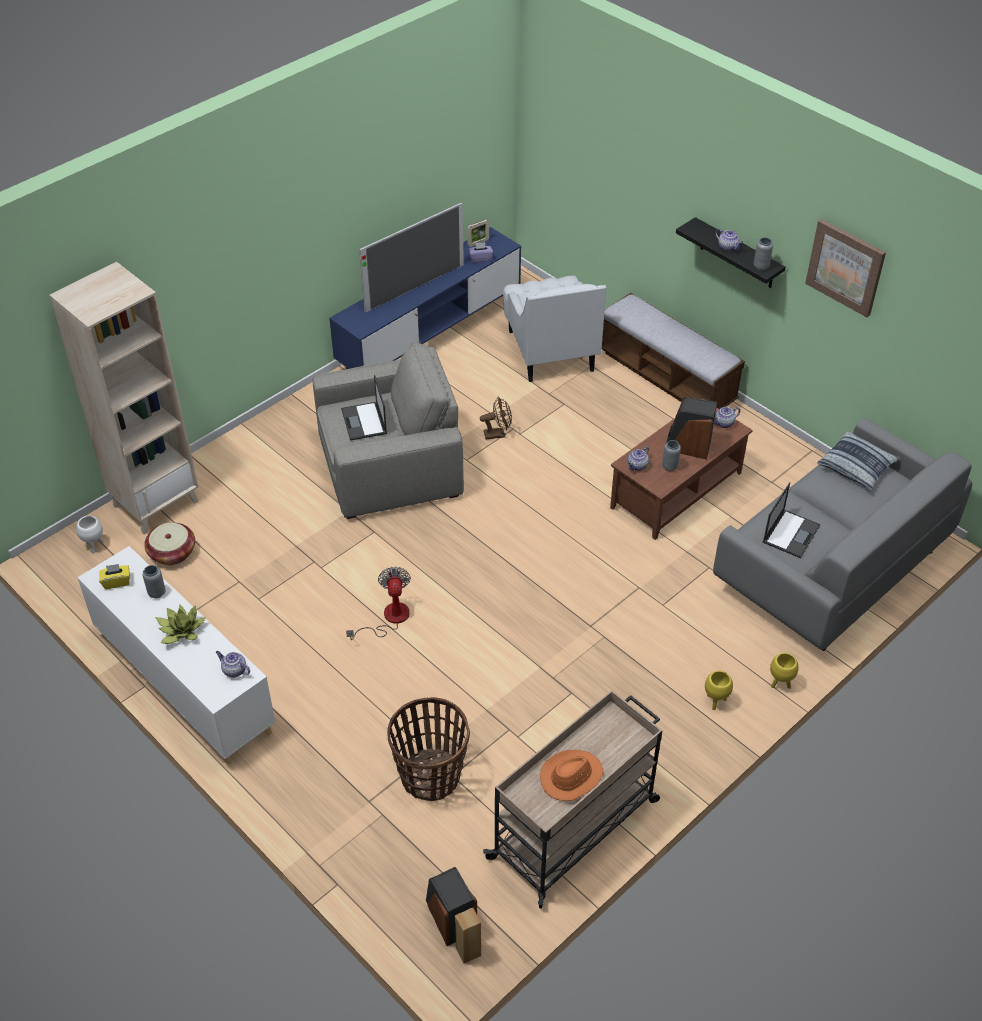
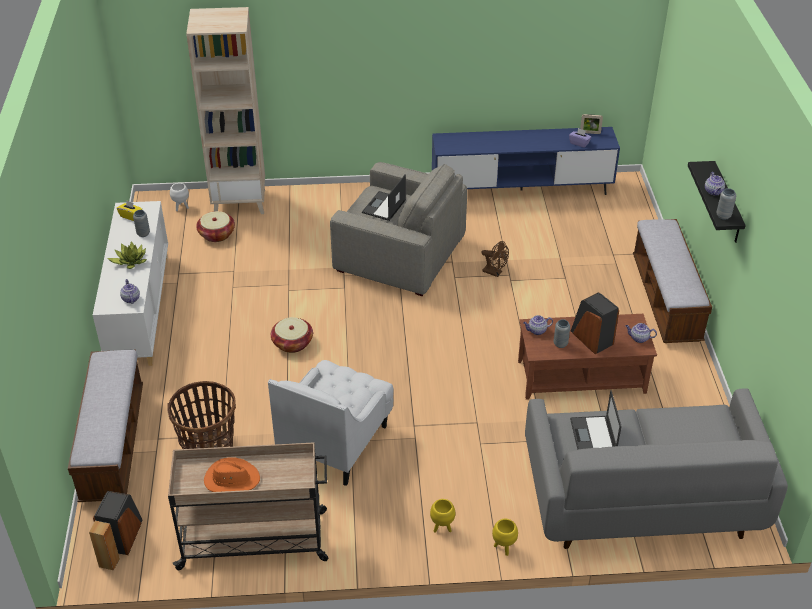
camera: 40 degrees right, 5 degrees down
fan [346,567,411,640] -> basket [271,317,313,353]
television [359,202,464,312] -> none
white armchair [503,275,606,382] -> white armchair moved to [268,360,394,486]
laptop [762,482,820,558] -> laptop turned 105 degrees clockwise [570,390,622,450]
picture [805,219,886,317] -> none
pillow [817,431,900,491] -> none
none -> bench [68,350,143,502]

